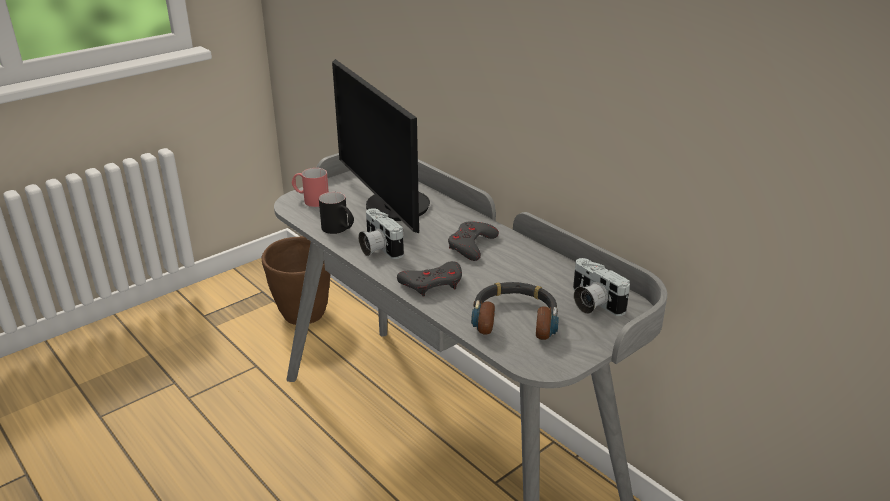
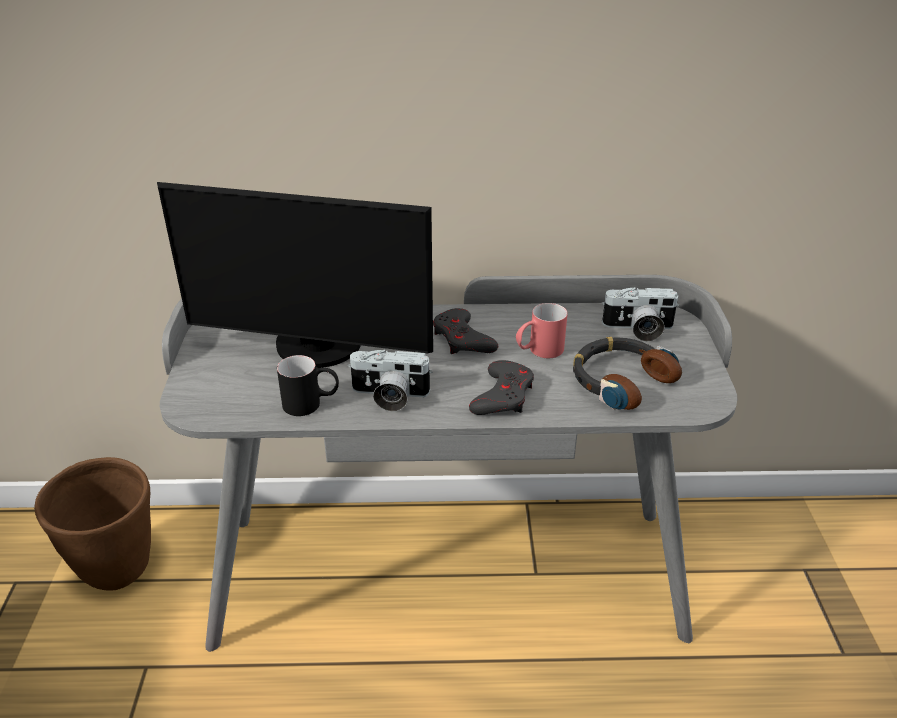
camera: 50 degrees left, 5 degrees up
red mug [292,168,329,207] -> red mug moved to [516,303,568,358]

